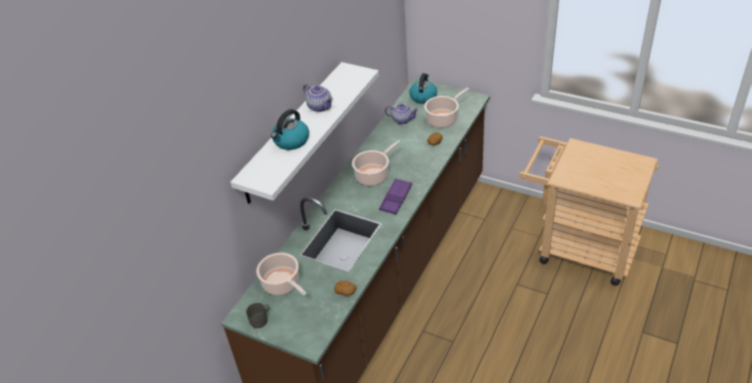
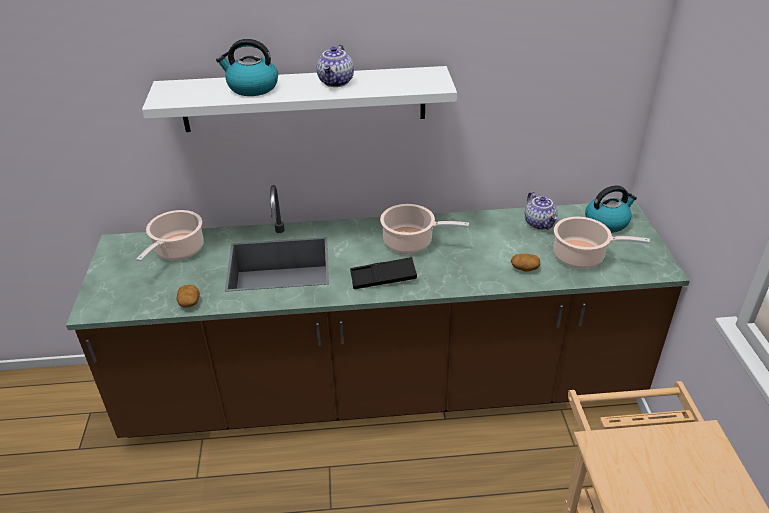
camera: 55 degrees right, 5 degrees down
grey mug [246,303,269,328] -> none
purple tray [379,178,412,214] -> black tray [350,257,417,289]

